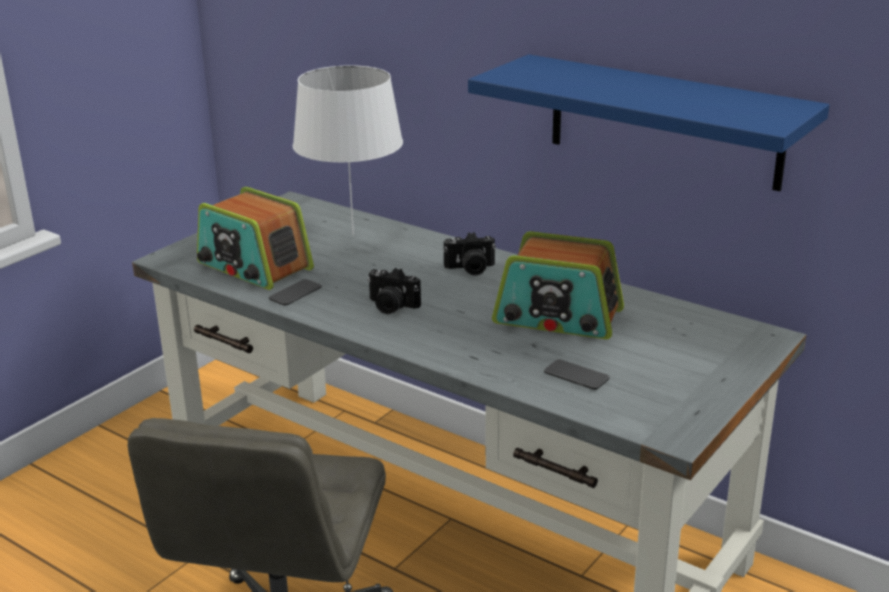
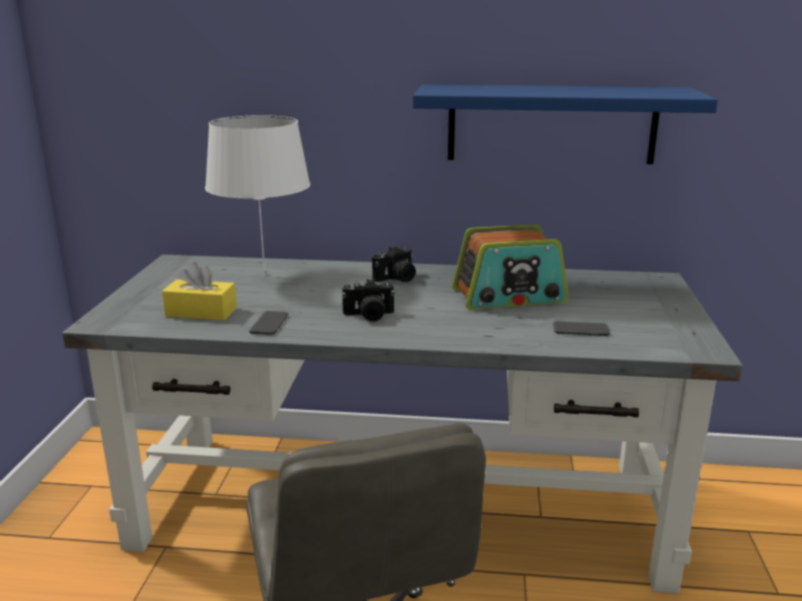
camera: 30 degrees left, 5 degrees down
radio [197,187,314,290] -> yellow tissue box [162,262,237,320]

